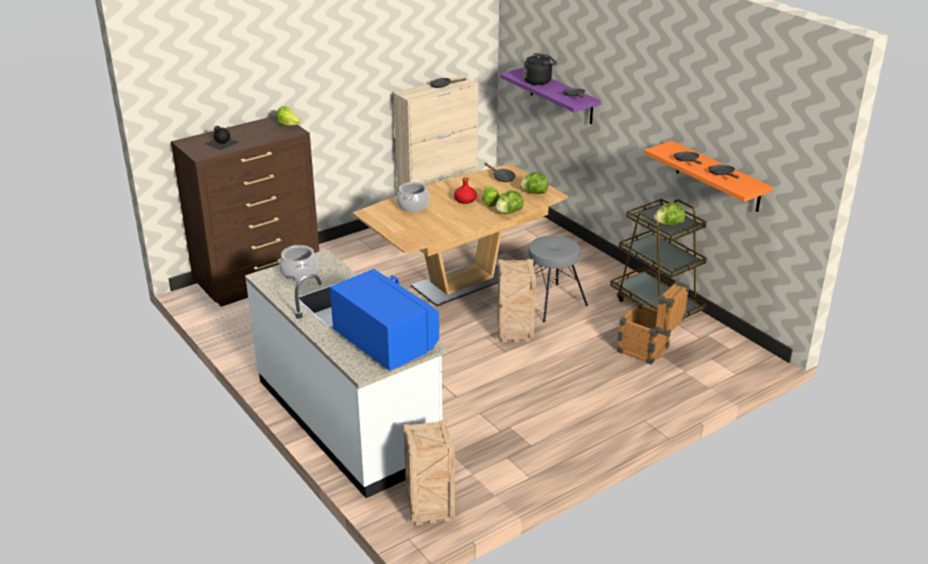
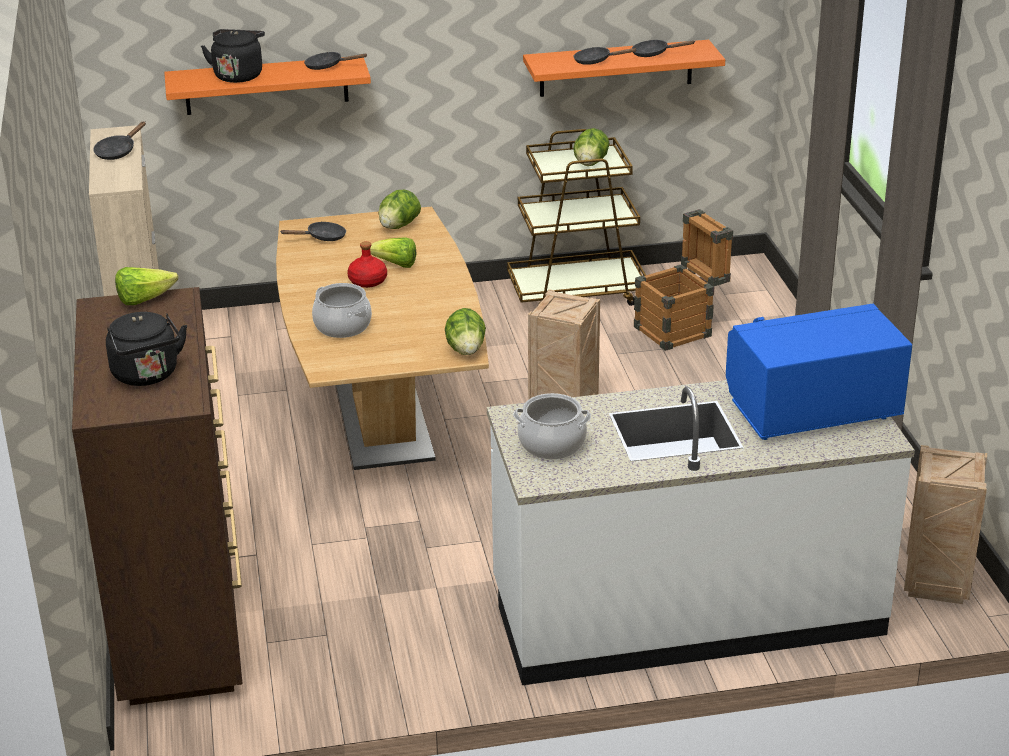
camera: 65 degrees left, 0 degrees up
black bottle [205,126,239,150] -> black kettle [106,312,187,386]
lettuce [495,190,524,214] -> lettuce moved to [445,308,486,355]
purple shelf [500,68,601,124] -> orange shelf [164,57,371,115]
grey stool [528,236,588,322] -> none

